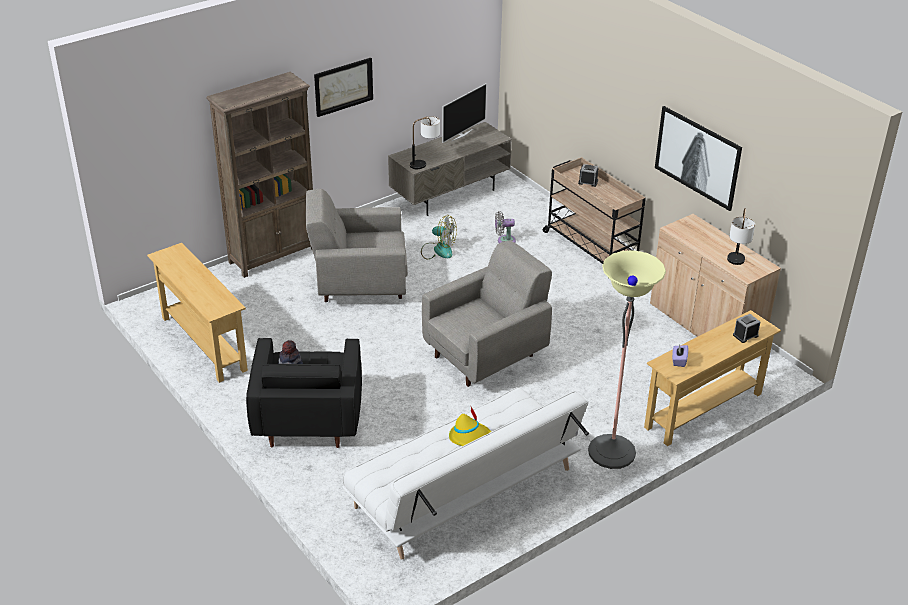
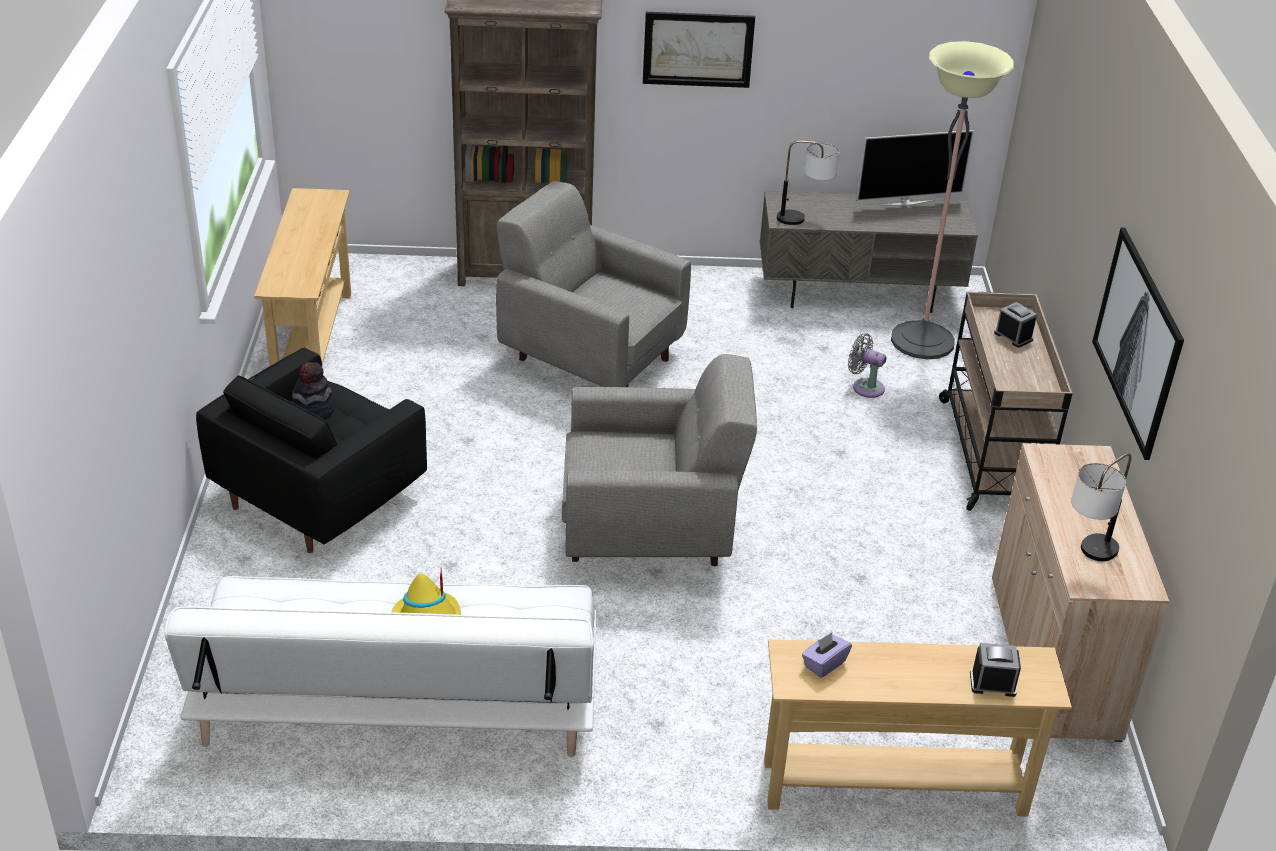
camera: 35 degrees right, 0 degrees up
fan [421,215,457,259] -> none
floor lamp [588,251,666,469] -> floor lamp moved to [891,41,1014,359]

